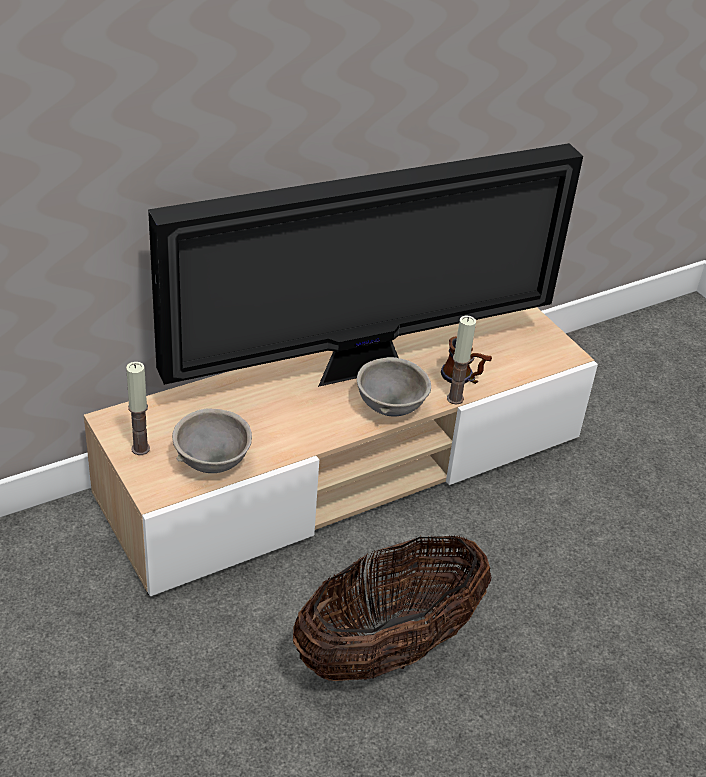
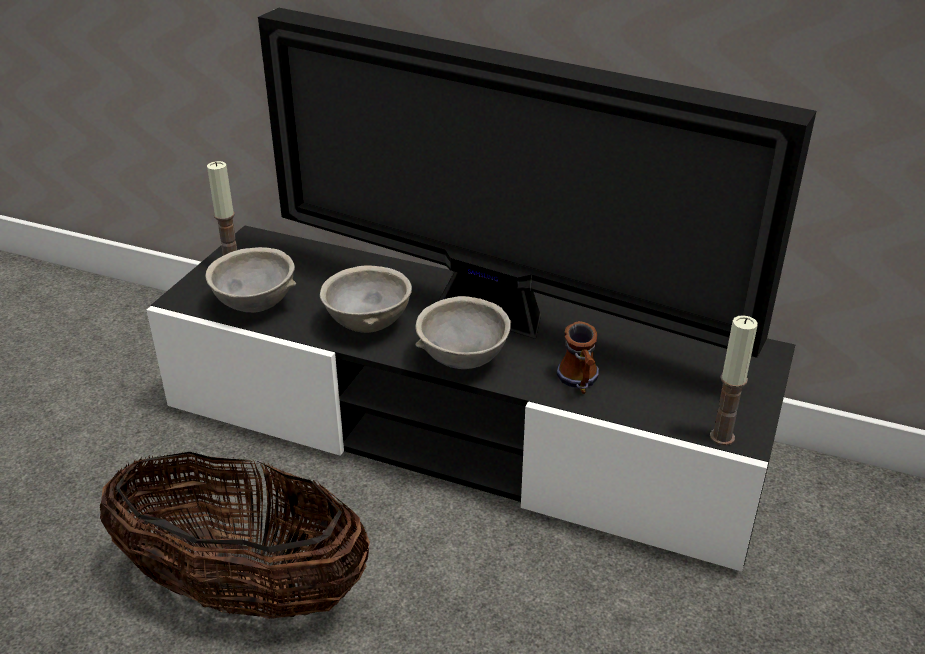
camera: 55 degrees right, 5 degrees down
beige tv stand [84,307,598,596] -> black tv stand [147,226,795,572]
candle [447,316,476,404] -> candle moved to [710,315,758,446]
none -> grey bowl [320,265,412,333]

